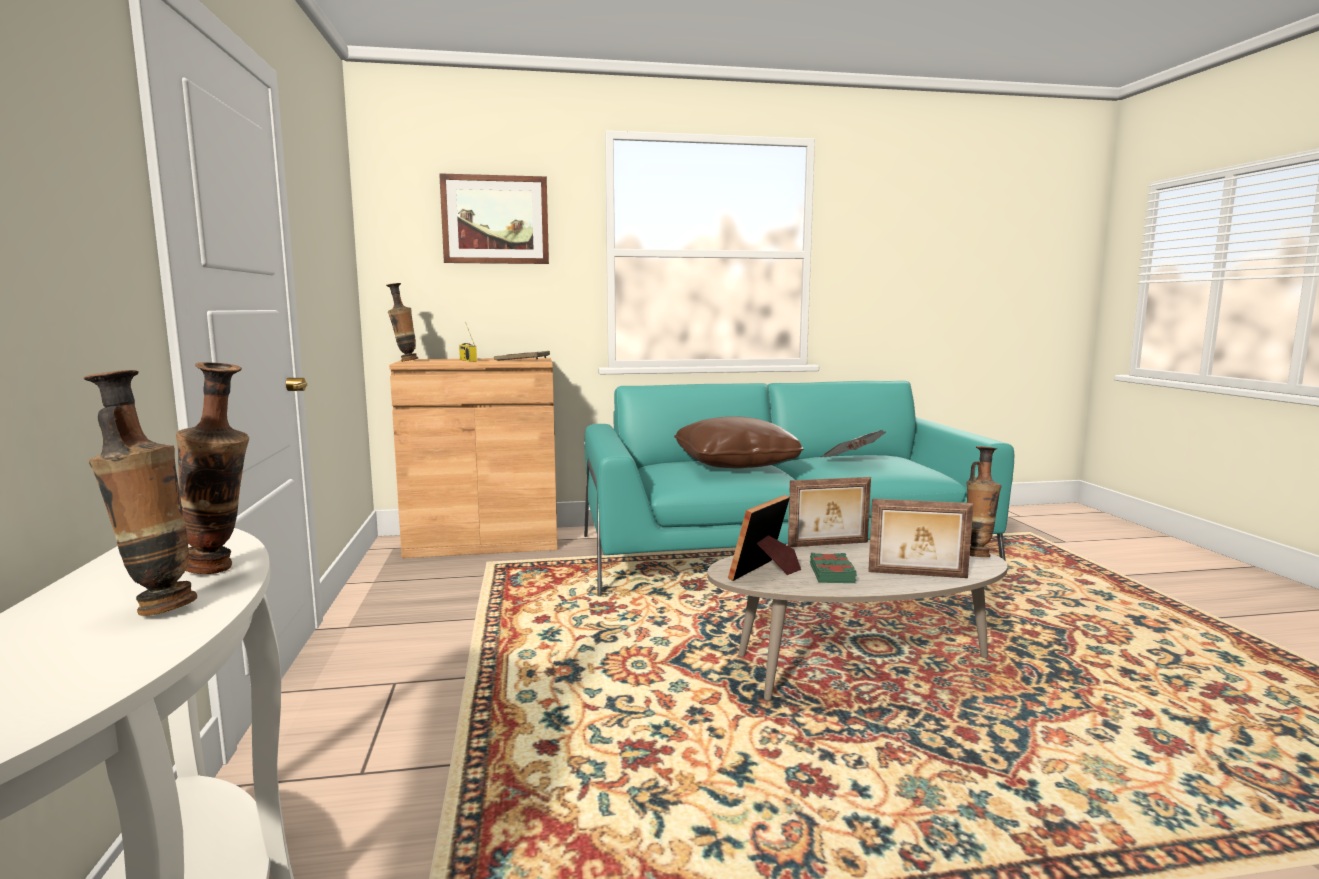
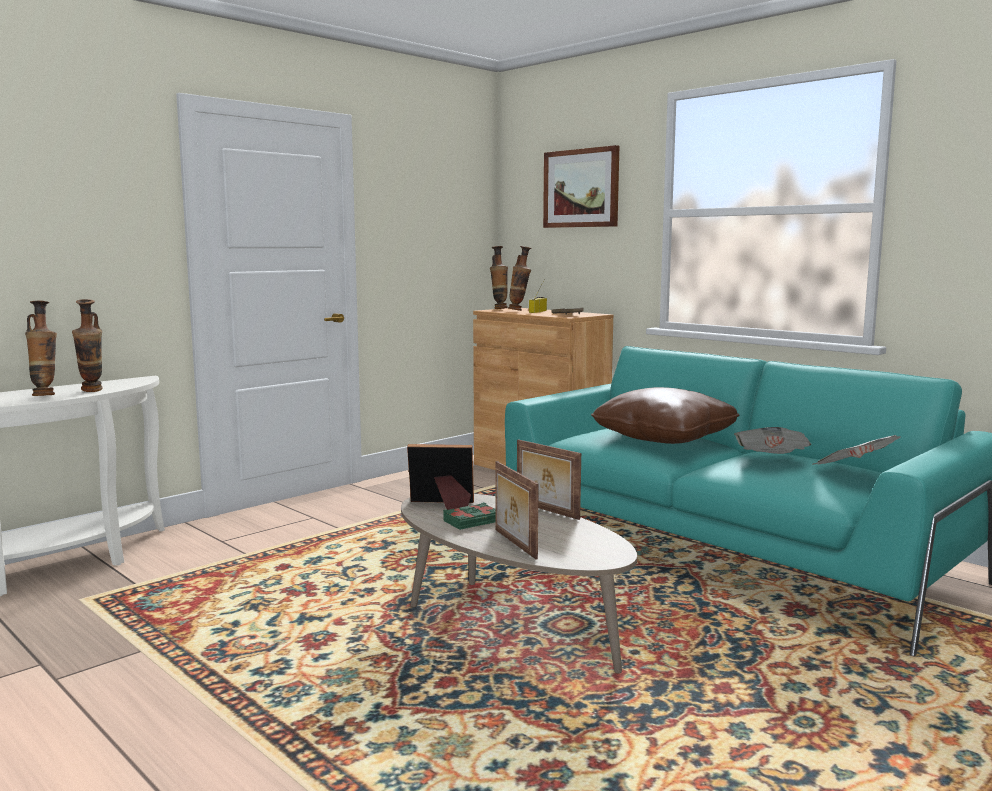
camera: 55 degrees right, 0 degrees up
vase [966,446,1002,557] -> vase moved to [508,246,532,311]
none -> newspaper [813,435,901,465]

